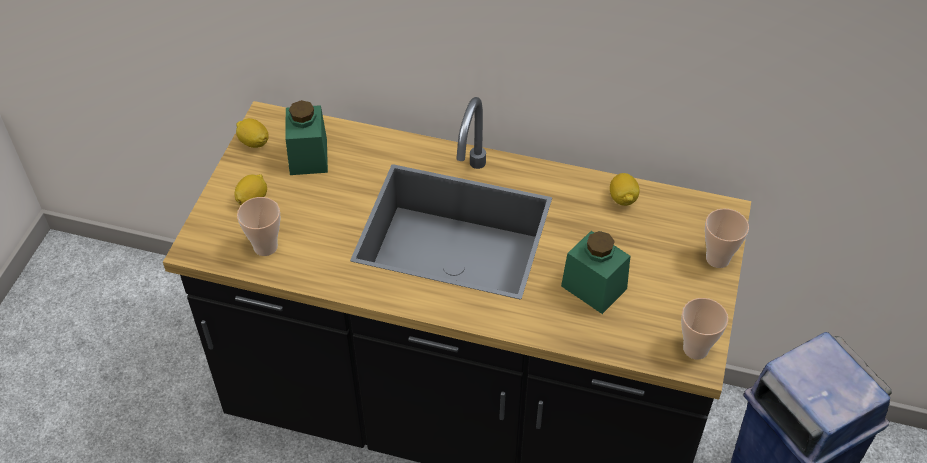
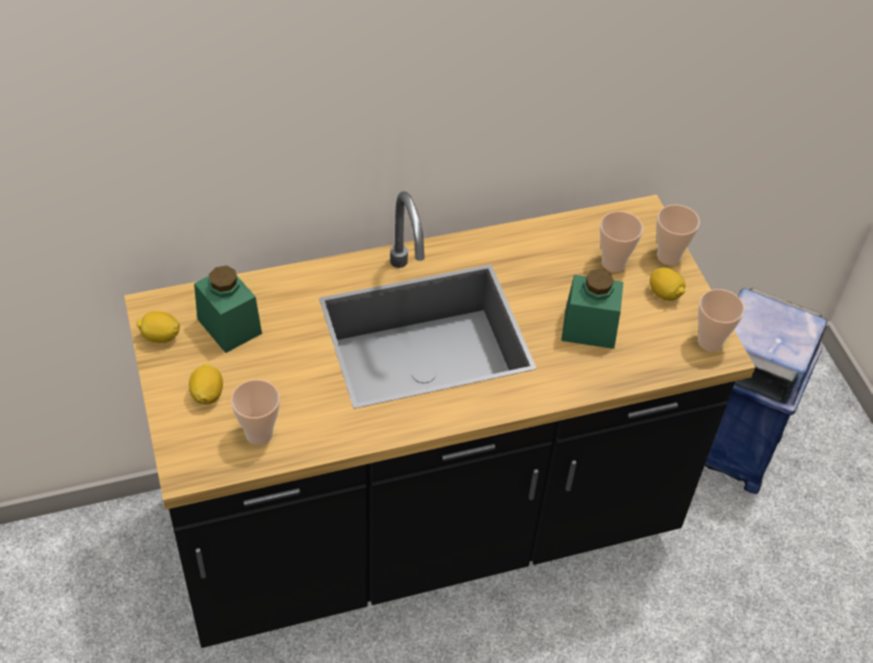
camera: 35 degrees left, 0 degrees up
lemon [610,173,640,206] -> lemon moved to [650,267,685,301]
none -> cup [600,211,643,272]

